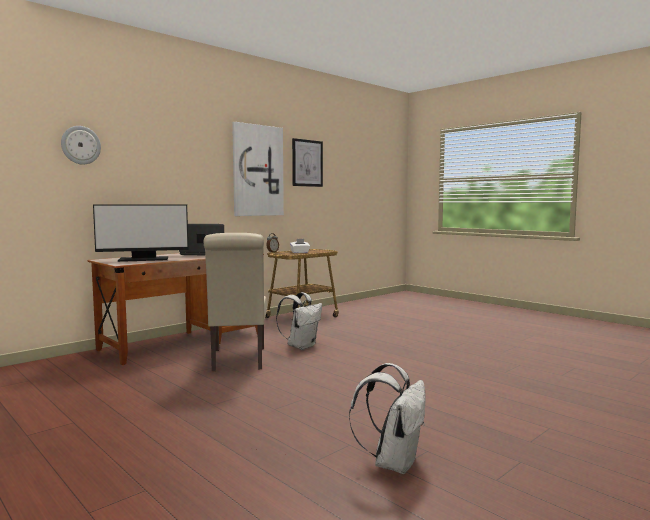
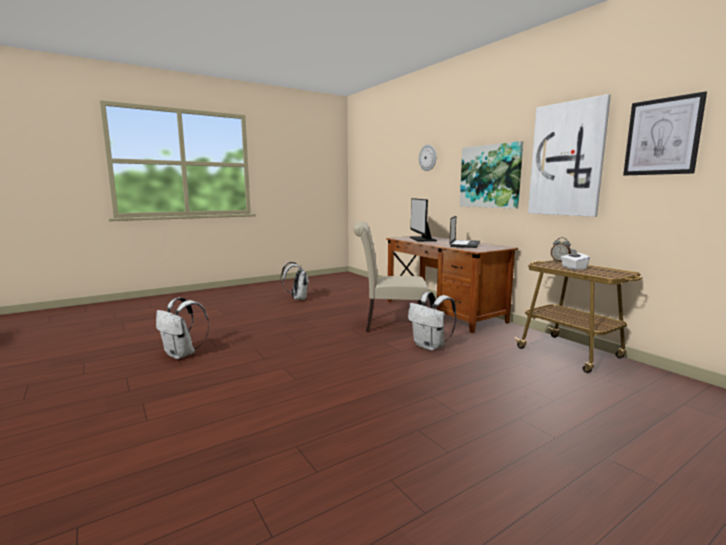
camera: 100 degrees right, 5 degrees up
none -> white backpack [280,262,309,300]
none -> picture [460,141,523,209]

